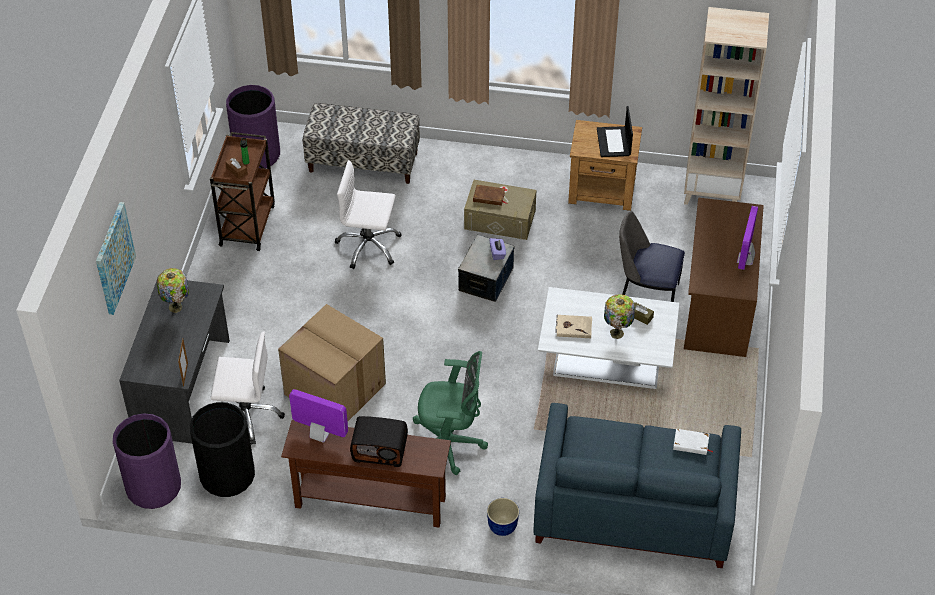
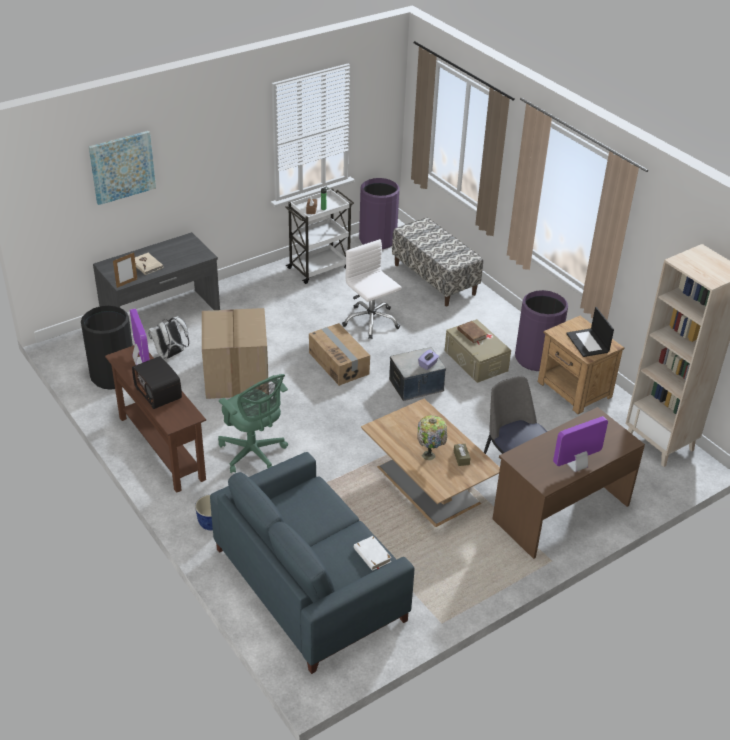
camera: 45 degrees right, 10 degrees down
purple trash can [113,413,181,509] -> purple trash can moved to [515,290,568,371]
table lamp [157,268,189,313] -> none
brown cart [210,132,275,251] -> white cart [285,189,354,284]
white office chair [211,331,285,445] -> white backpack [148,316,189,359]
white coffee table [538,287,679,389] -> brown coffee table [361,399,500,527]
beige book [555,315,592,338] -> beige book moved to [135,253,163,275]
laptop [597,106,633,157] -> laptop turned 60 degrees counterclockwise [566,307,614,357]
none -> cardboard box [309,323,370,386]

